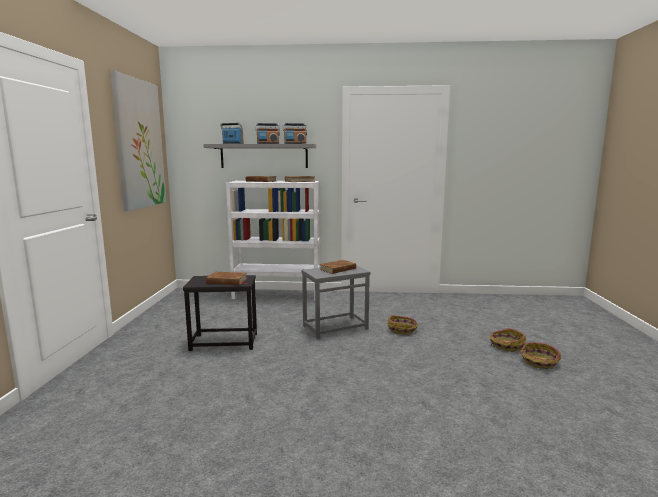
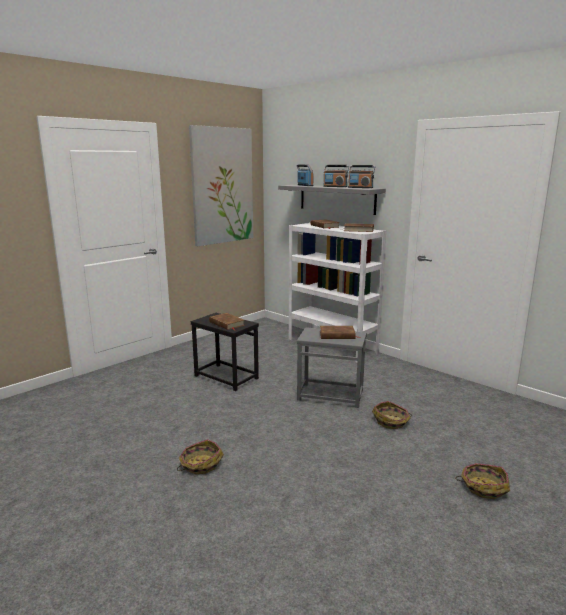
camera: 40 degrees right, 5 degrees up
basket [520,342,561,369] -> basket moved to [177,439,224,474]

